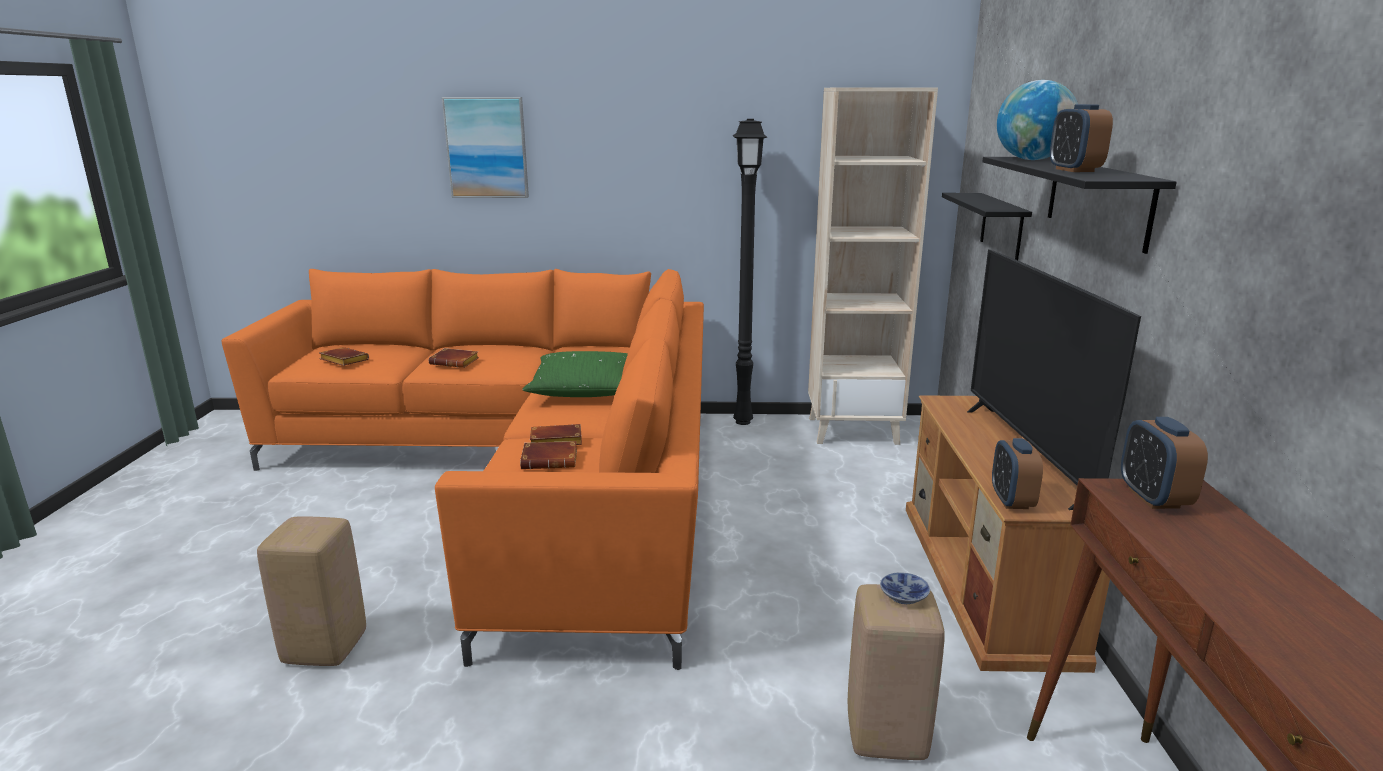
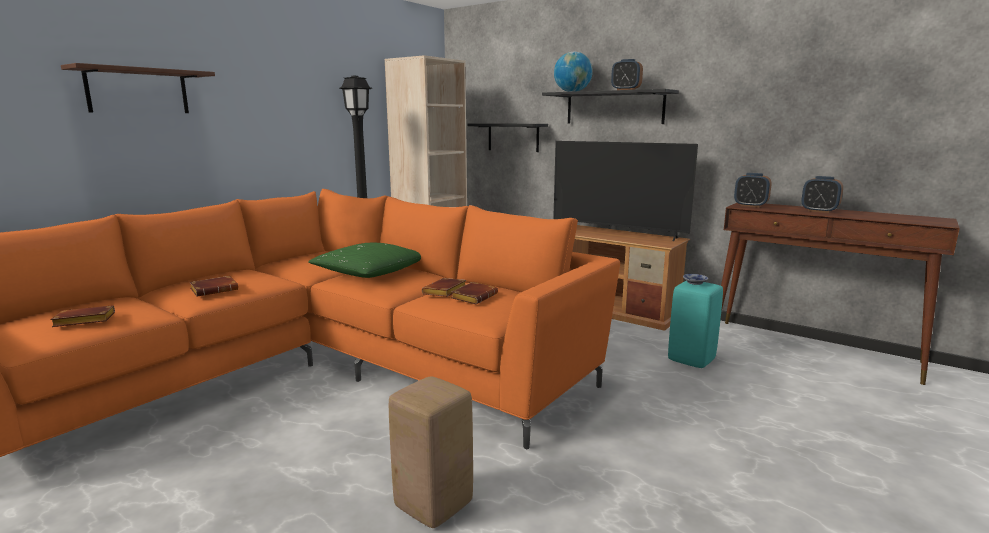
camera: 55 degrees left, 5 degrees down
picture [442,97,529,198] -> brown shelf [61,63,215,113]
beige stool [848,584,945,760] -> turquoise stool [668,281,723,368]
alarm clock [992,438,1043,509] -> alarm clock moved to [801,176,843,213]

